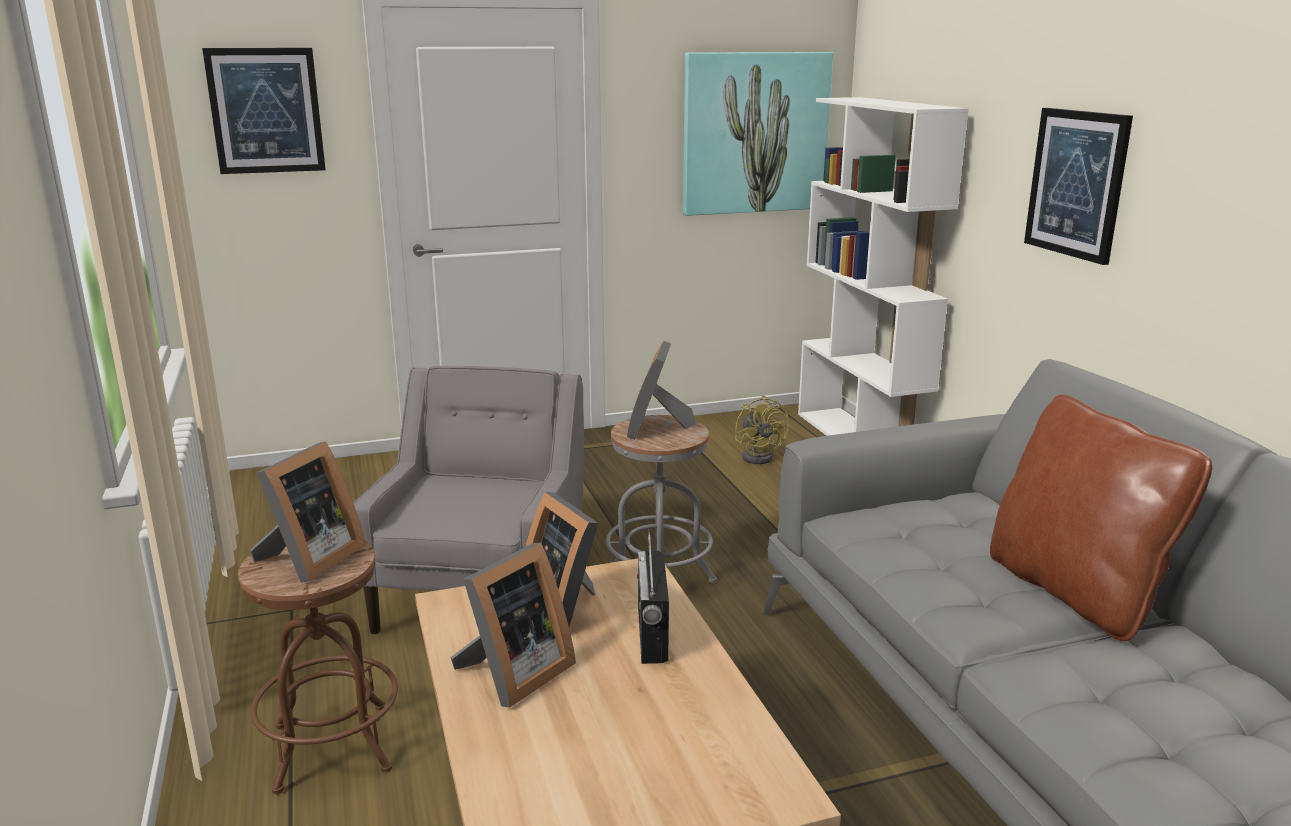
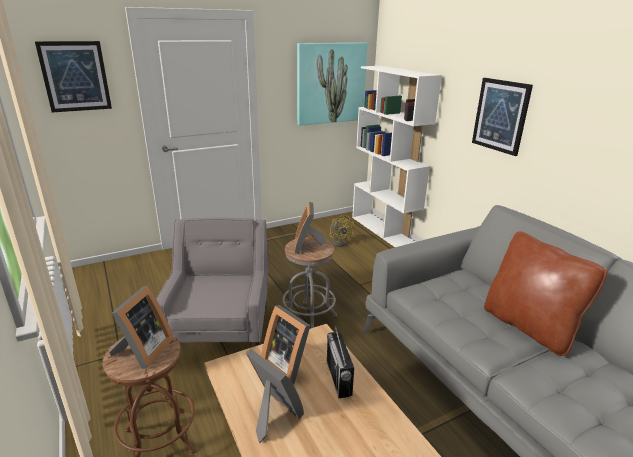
camera: 10 degrees left, 5 degrees up
picture frame [450,543,576,708] -> picture frame turned 75 degrees counterclockwise [246,349,304,443]

